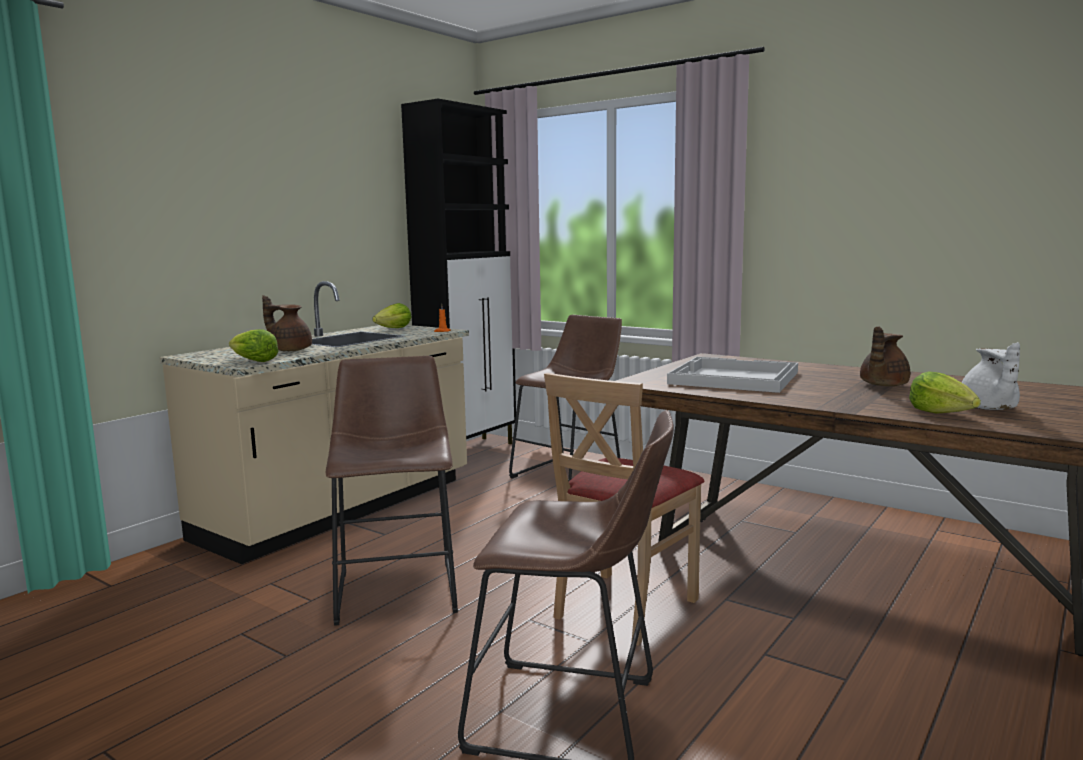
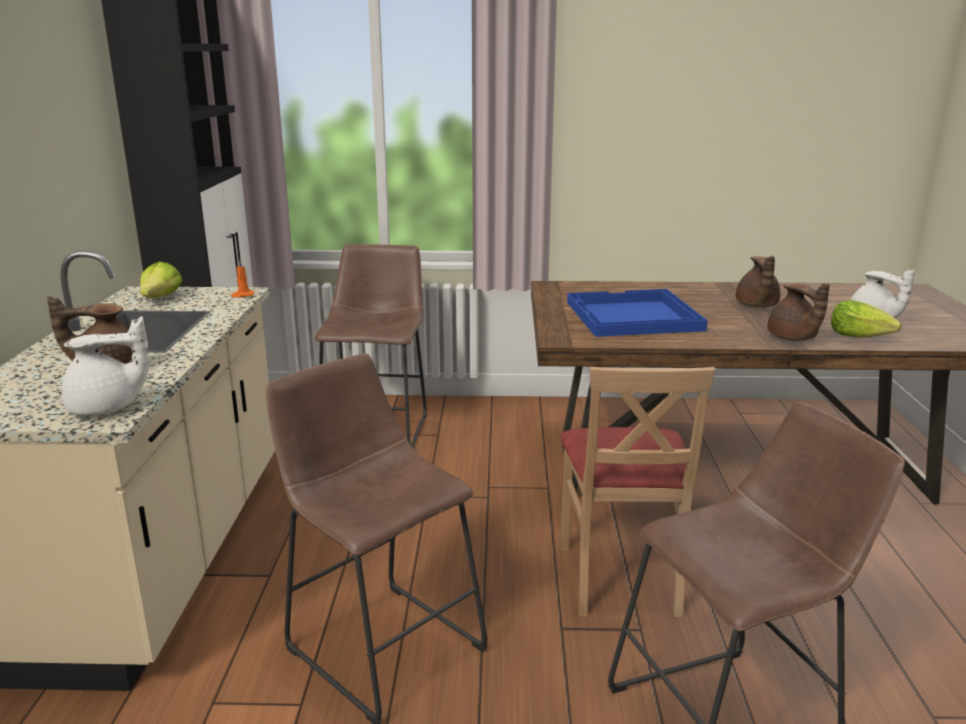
camera: 35 degrees left, 10 degrees up
lettuce [229,329,278,362] -> white teapot [62,316,150,415]
white tray [667,357,798,393] -> blue tray [567,289,708,337]
none -> brown teapot [767,283,830,341]

